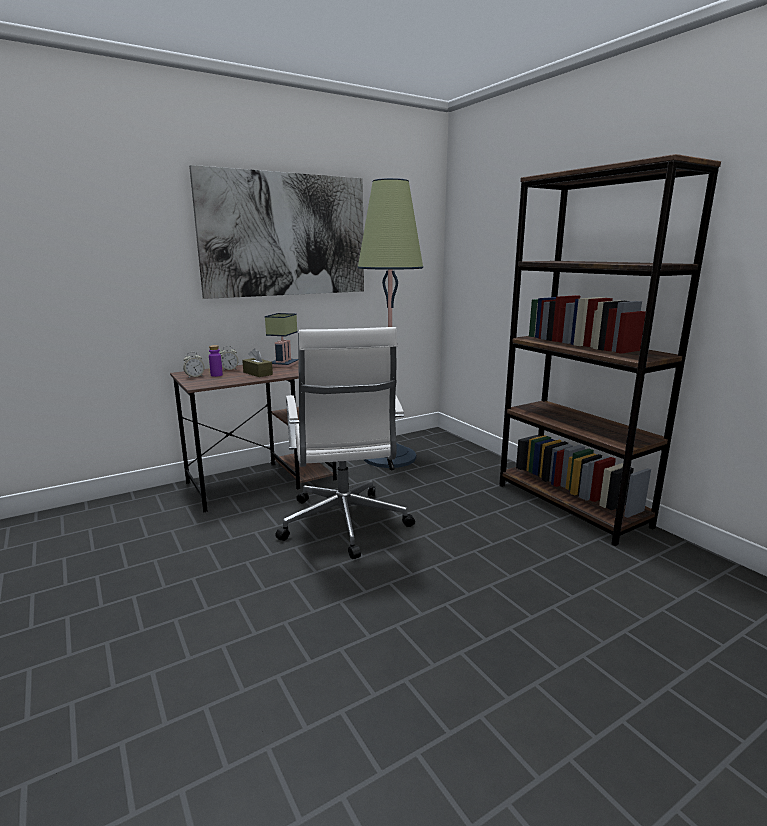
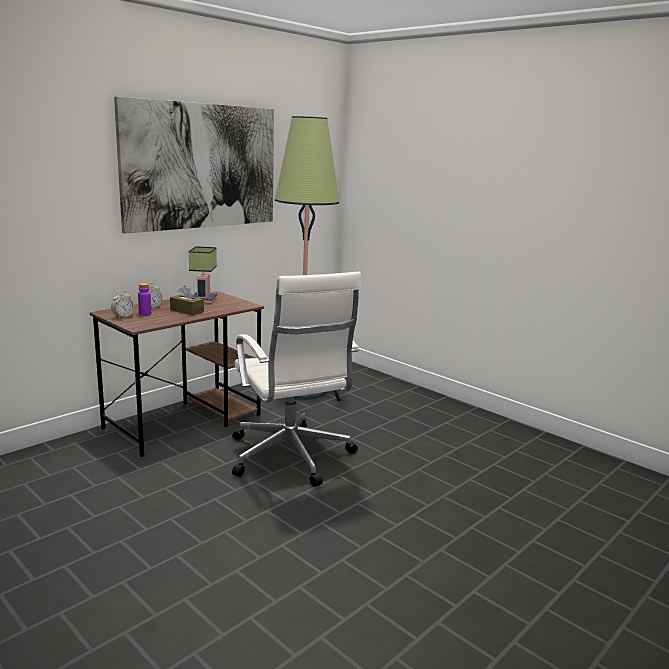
camera: 15 degrees left, 0 degrees up
brown bookcase [499,154,721,546] -> none

